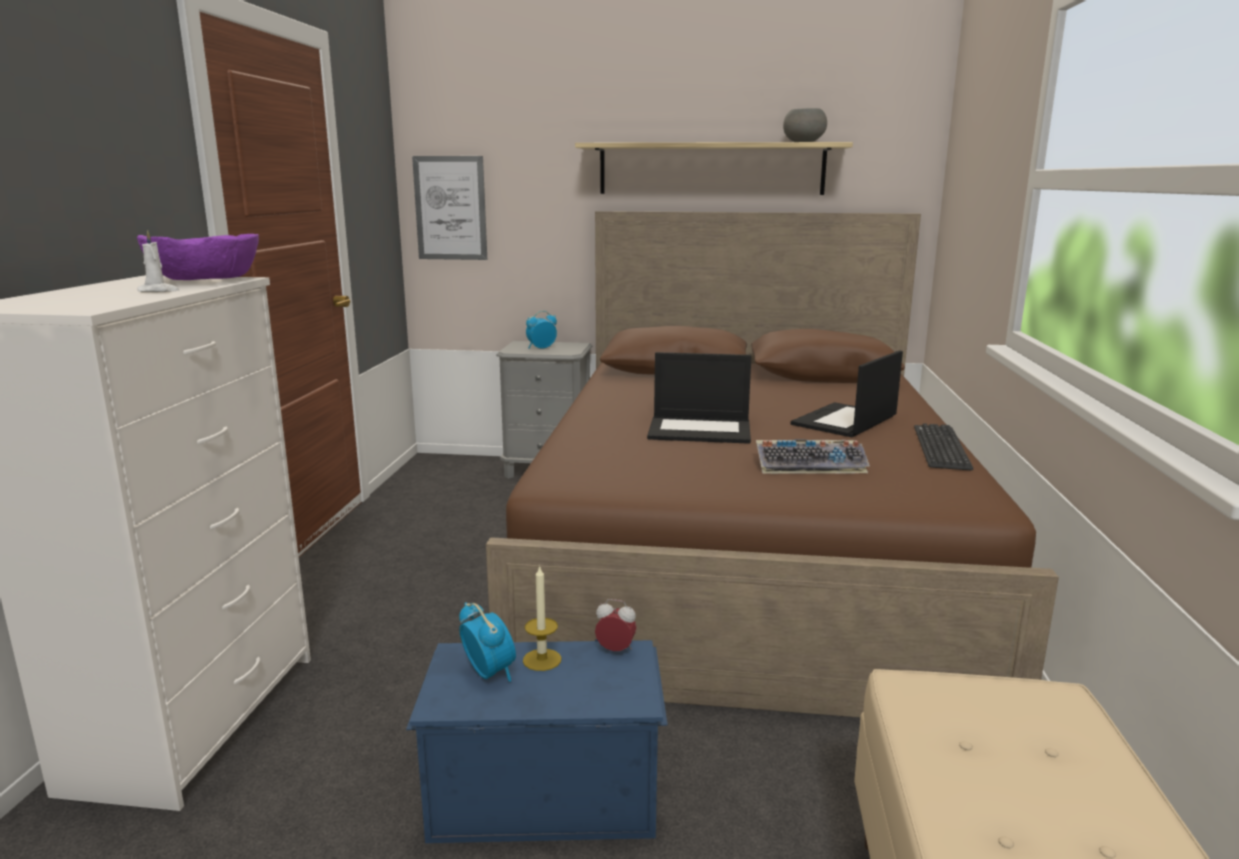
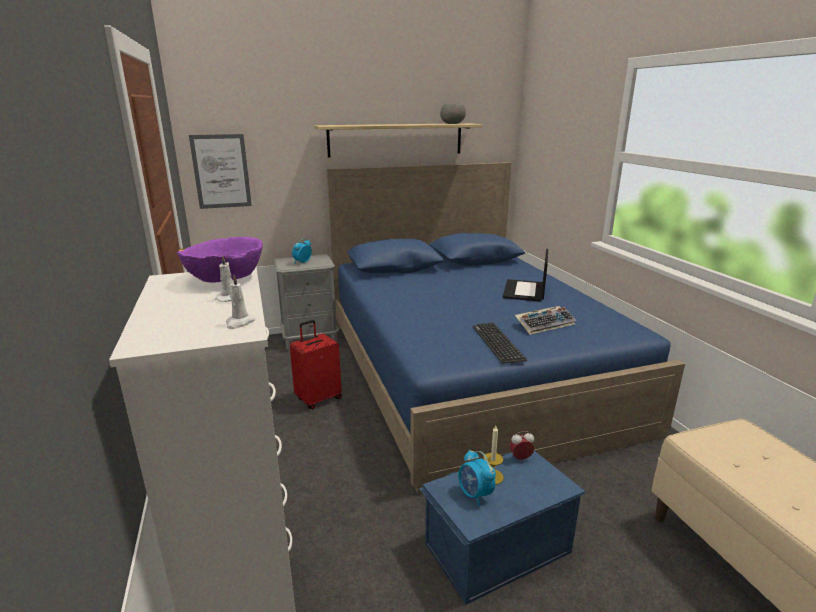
camera: 25 degrees left, 5 degrees up
alarm clock [459,602,516,682] -> alarm clock turned 150 degrees counterclockwise [458,450,496,506]
brown bed [486,211,1059,717] -> blue bed [327,162,685,495]
laptop [647,352,752,444] -> none
keyboard [914,423,973,470] -> keyboard moved to [473,322,527,364]
none -> white candle [226,274,255,329]
none -> red suitcase [290,320,342,409]

